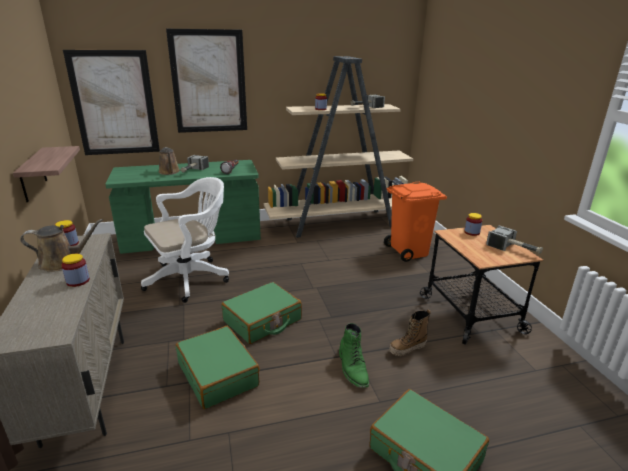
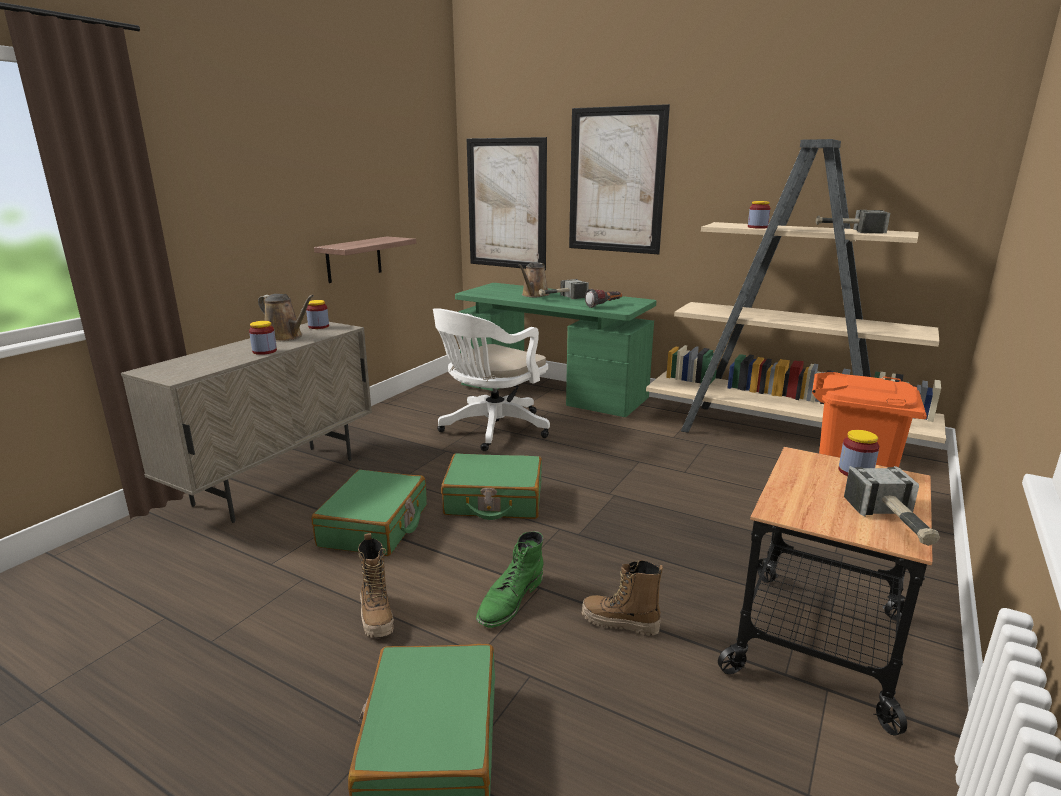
camera: 45 degrees right, 5 degrees down
white office chair [141,177,229,303] -> white office chair turned 120 degrees clockwise [433,308,550,451]
none -> boot [358,533,394,638]

